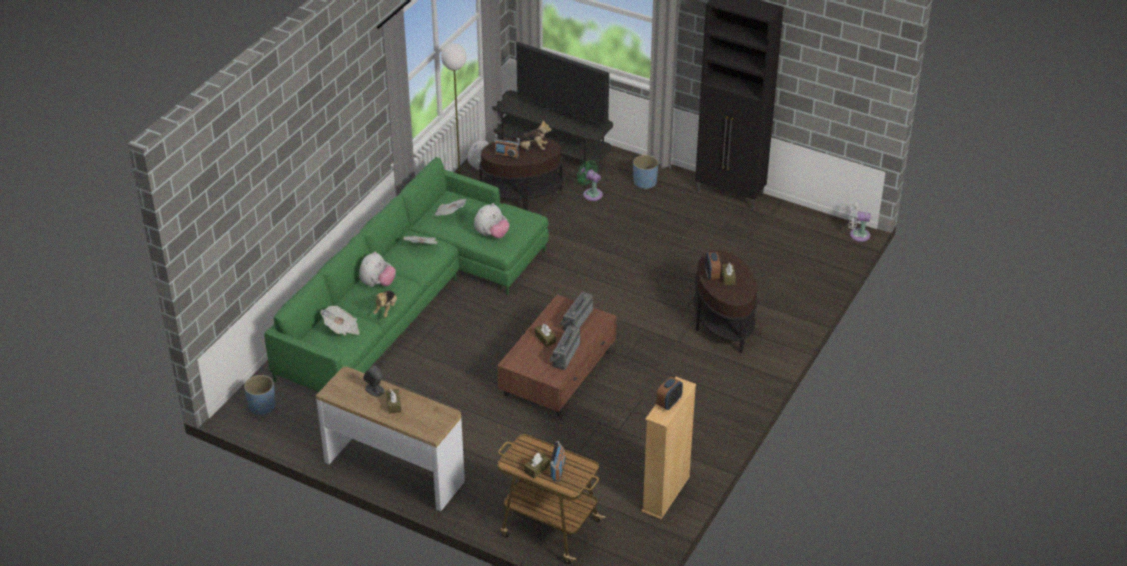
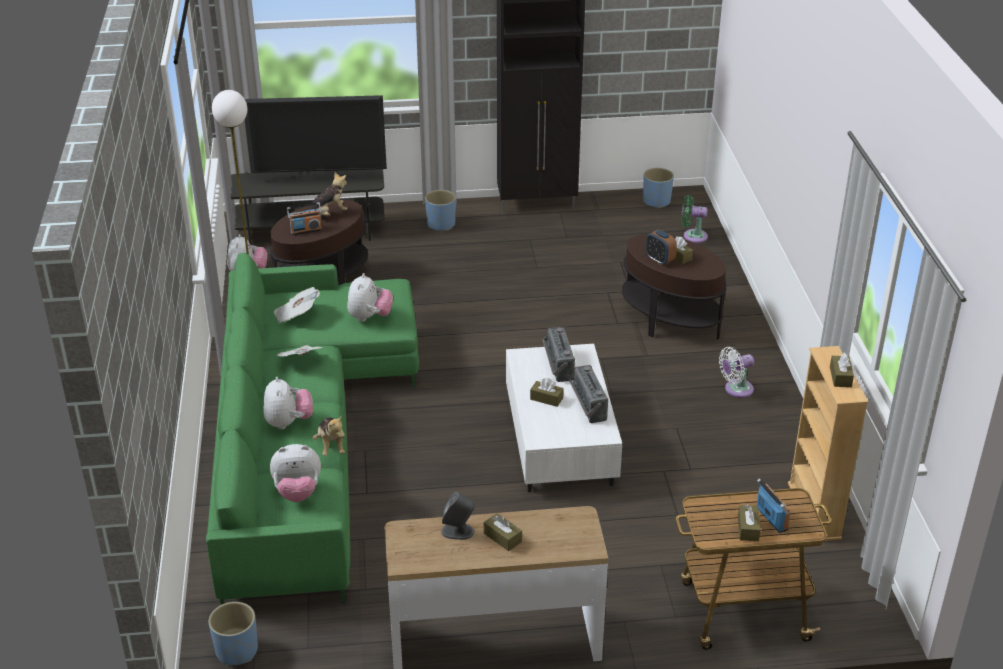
camera: 35 degrees left, 5 degrees down
newspaper [321,306,360,335] -> plush toy [270,444,321,502]
brown coffee table [497,295,616,417] -> white coffee table [506,344,622,492]
green fan [576,160,603,201] -> green fan moved to [681,195,708,243]
alarm clock [656,377,683,410] -> brown tissue box [830,353,854,387]
white fan [848,202,871,242] -> white fan moved to [719,347,754,398]
none -> blue planter [643,168,674,208]

